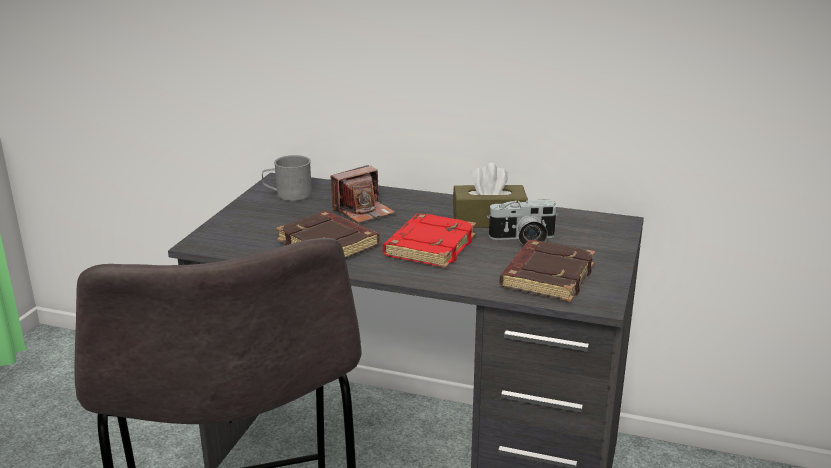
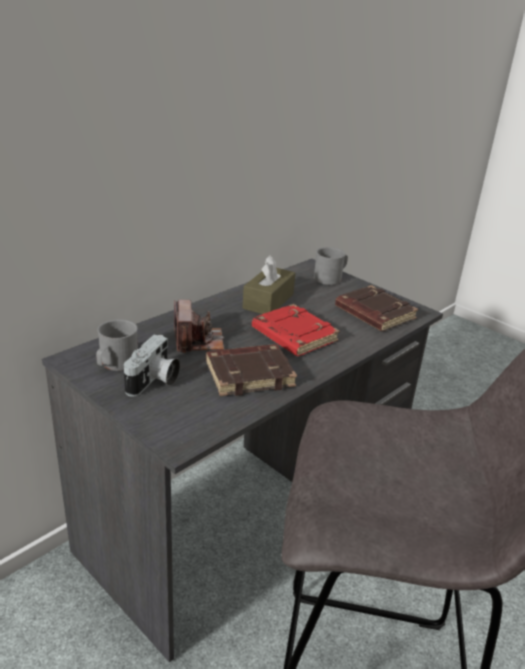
camera: 65 degrees left, 5 degrees up
camera [487,199,558,246] -> camera moved to [124,335,180,397]
none -> grey mug [314,247,348,285]

